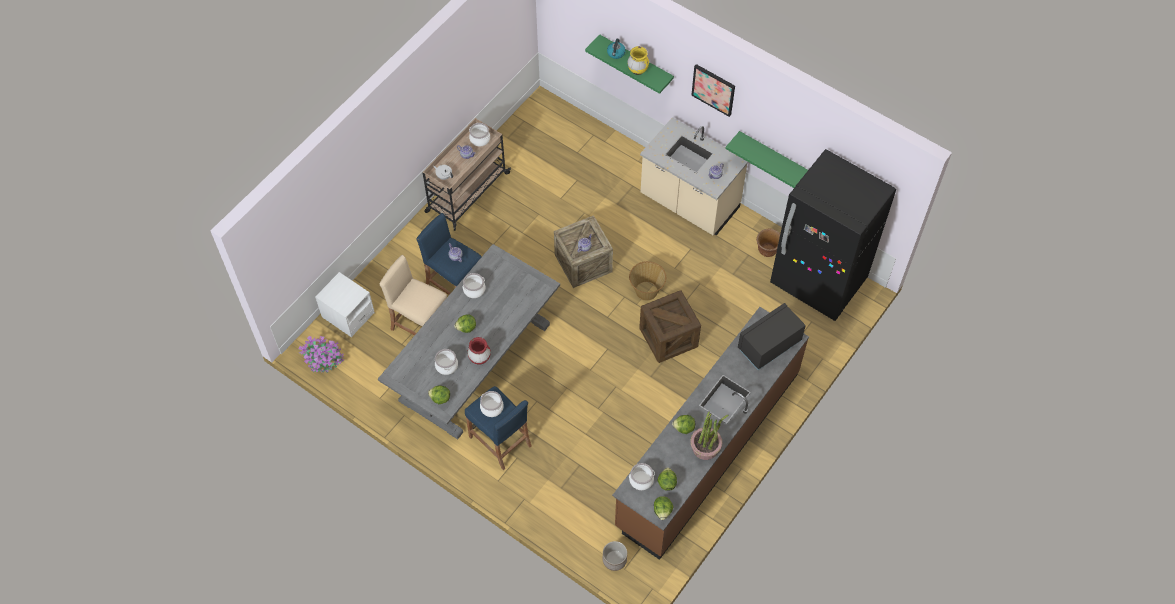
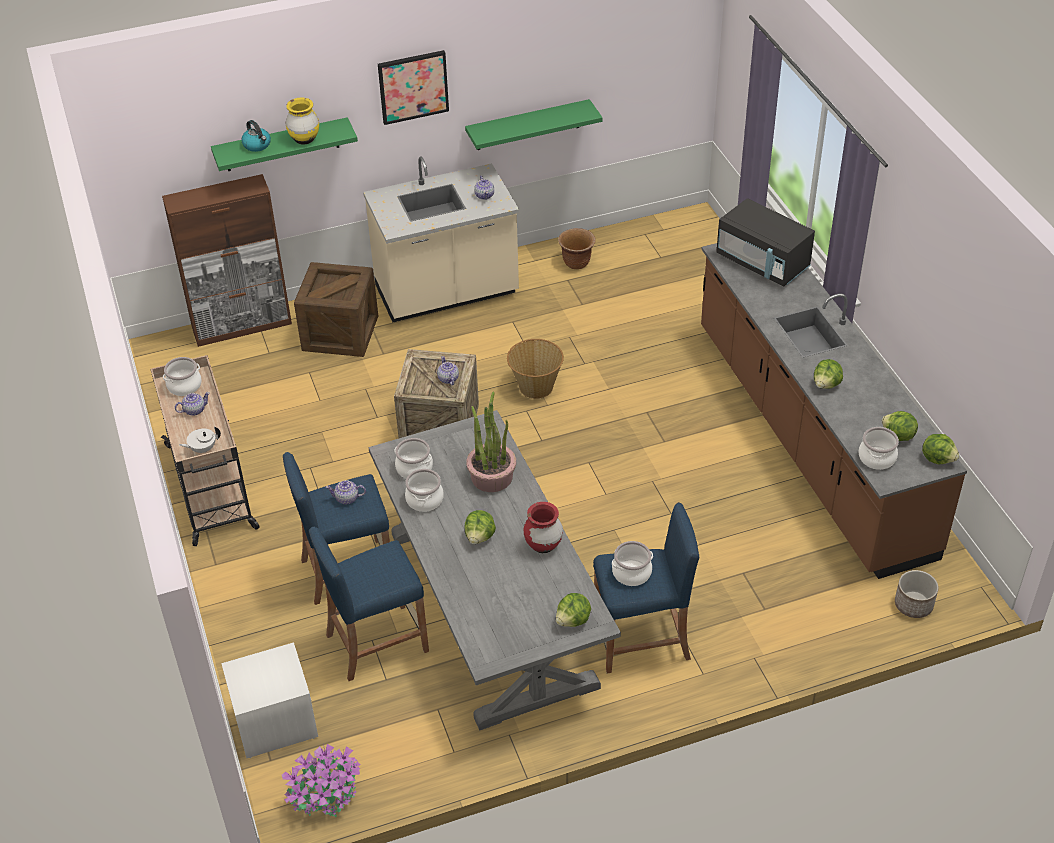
camera: 55 degrees left, 15 degrees down
beige stool [380,255,447,335] -> blue stool [309,527,429,681]
cooking pot [435,349,458,375] -> cooking pot moved to [394,438,433,478]
crate [639,290,701,363] -> crate moved to [294,262,378,357]
potted plant [690,412,728,460] -> potted plant moved to [466,391,516,492]
black microwave [738,303,806,370] -> black microwave turned 45 degrees counterclockwise [716,198,815,287]
black fridge [770,149,896,321] -> none
none -> brown cabinet [162,174,292,347]

